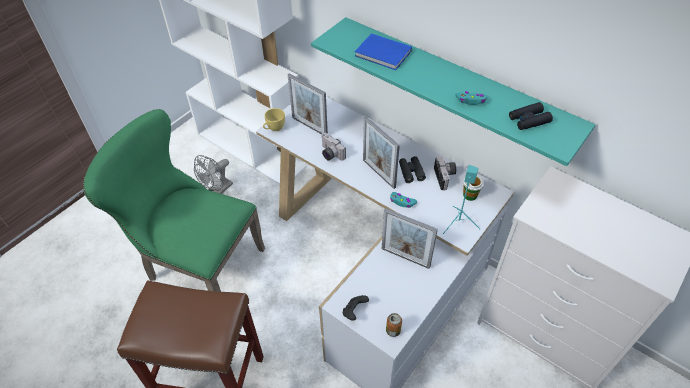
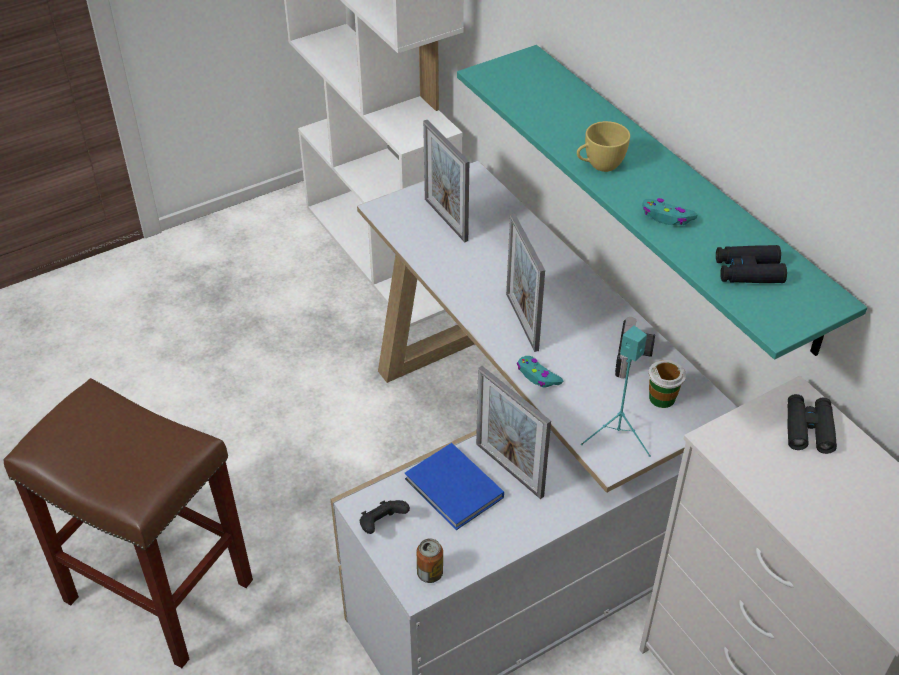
camera: 20 degrees right, 5 degrees down
green chair [83,109,265,292] -> none
grey fan [194,155,233,194] -> none
yellow cup [263,108,285,131] -> yellow cup moved to [577,121,630,172]
camera [321,133,346,161] -> none
blue book [355,34,412,70] -> blue book moved to [405,443,504,530]
black binoculars [399,156,426,183] -> black binoculars moved to [787,394,837,454]

